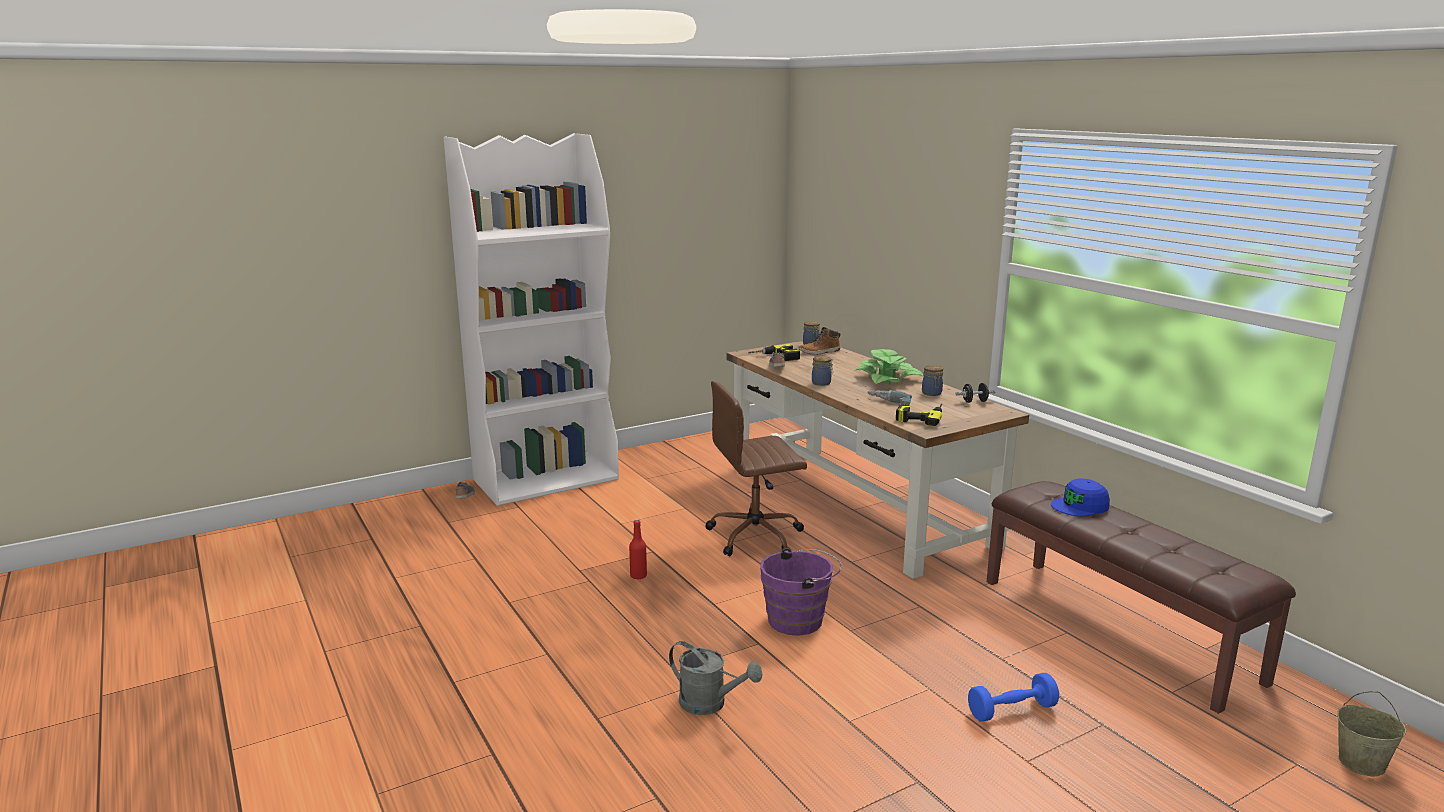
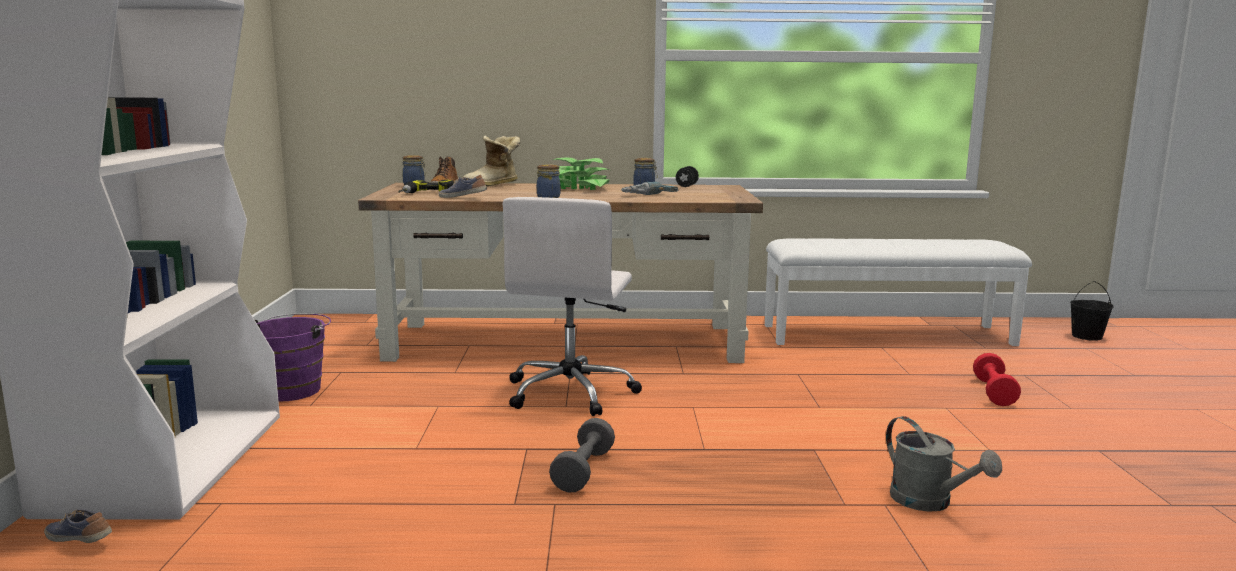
camera: 60 degrees left, 5 degrees down
red bottle [629,520,647,579] -> grey dumbbell [549,418,615,493]
grey watering can [669,641,763,715] -> grey watering can turned 90 degrees clockwise [886,416,1002,512]
brown office chair [705,381,807,557] -> white office chair [503,197,642,416]
purple bucket [760,548,842,636] -> purple bucket moved to [255,313,331,401]
power drill [896,404,943,426] -> none
blue dumbbell [968,673,1059,722] -> red dumbbell [973,353,1021,406]
brown bench [987,481,1296,714] -> white bench [765,238,1032,346]
blue cap [1051,478,1110,517] -> none
beige bucket [1337,691,1406,776] -> black bucket [1070,281,1114,340]
none -> boot [462,136,520,187]

